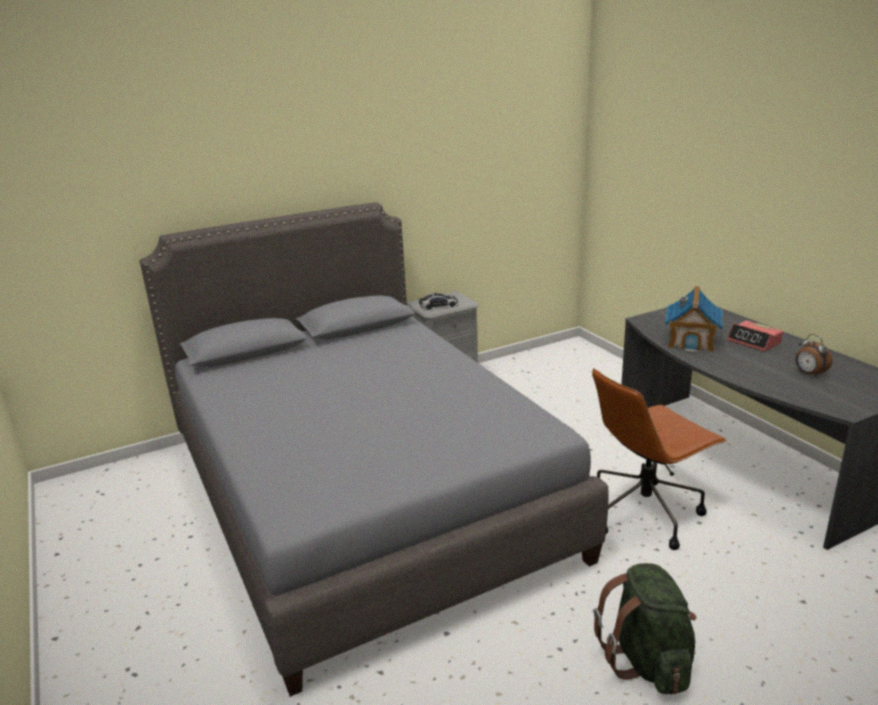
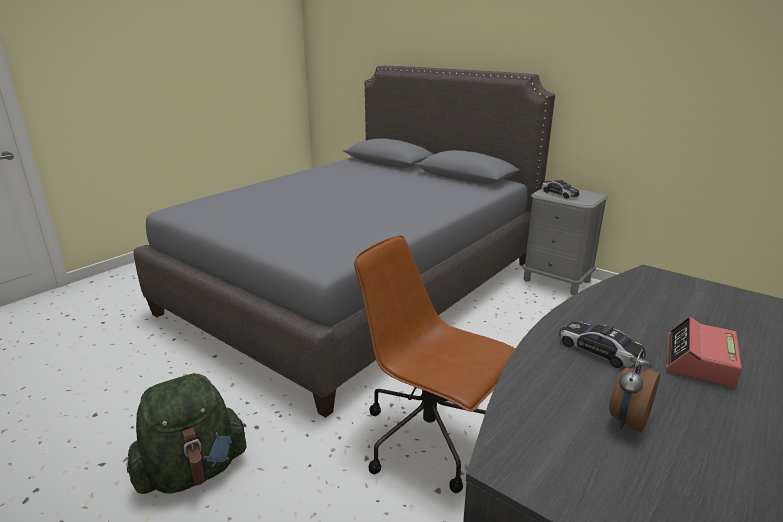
camera: 65 degrees right, 0 degrees up
toy house [665,286,723,353] -> none
none -> toy car [559,321,646,368]

